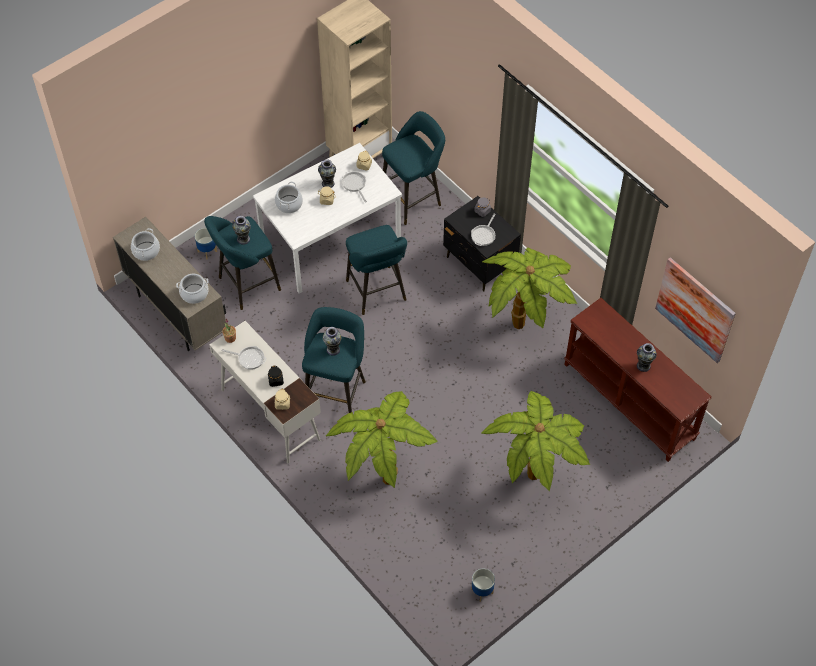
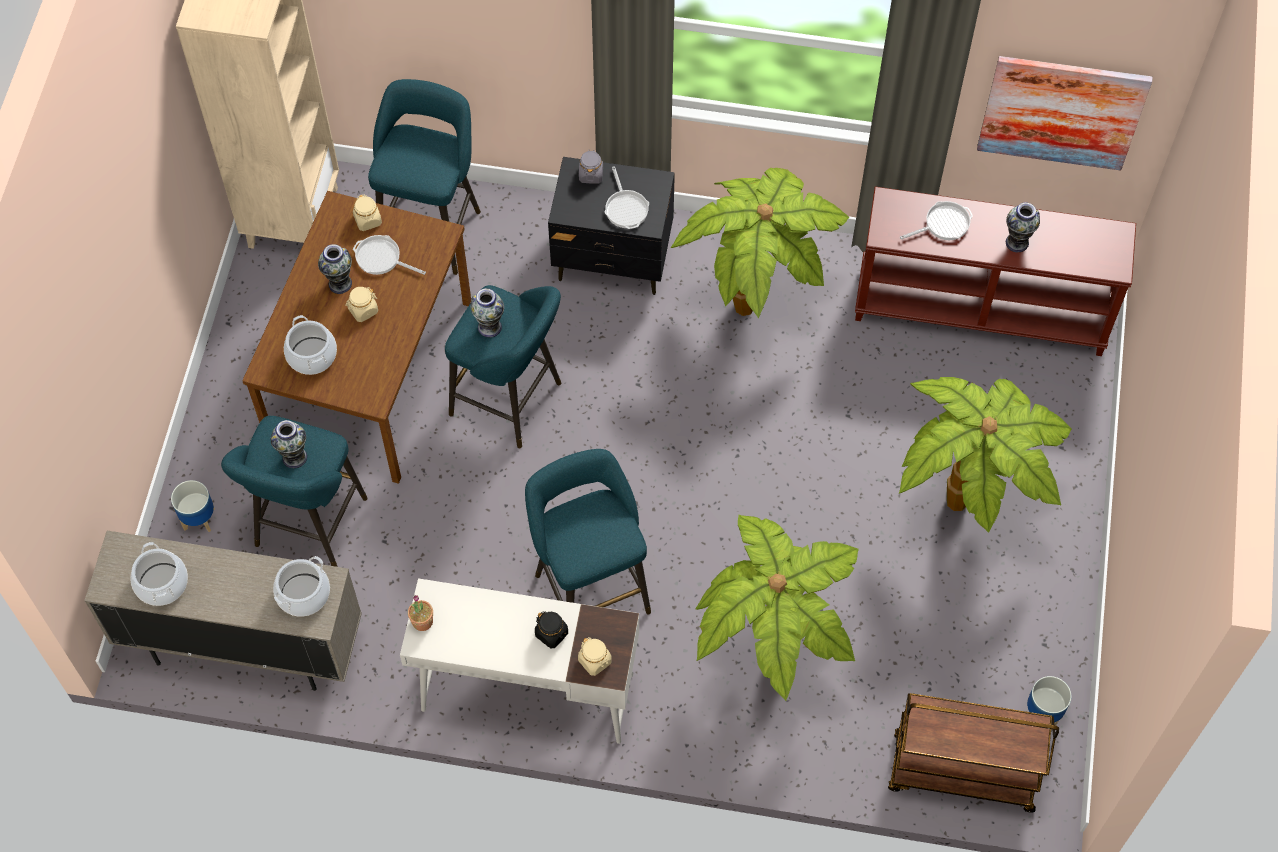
camera: 40 degrees left, 5 degrees up
frying pan [221,346,266,370] -> frying pan moved to [900,201,973,240]
white dining table [253,143,402,294] -> brown dining table [242,191,471,484]
vase [323,327,342,356] -> vase moved to [470,288,504,337]
none -> brown cart [888,693,1059,813]

